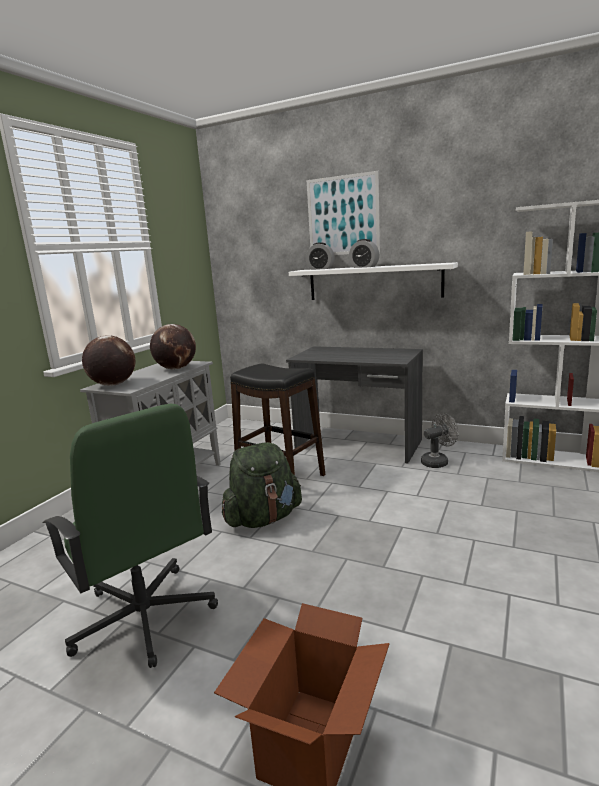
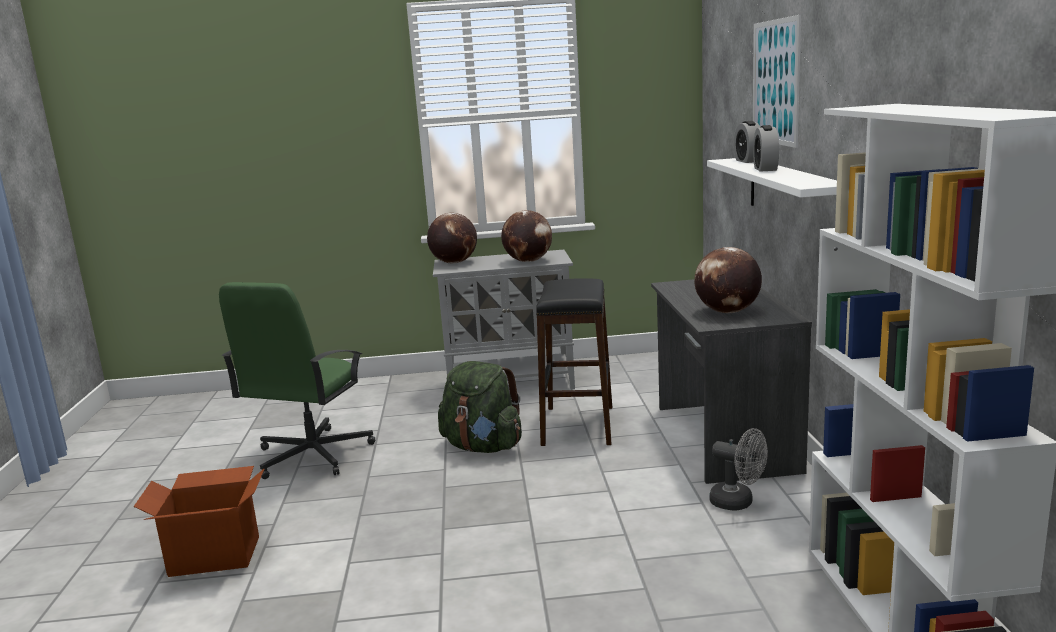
camera: 60 degrees right, 0 degrees up
none -> globe [694,247,762,313]

